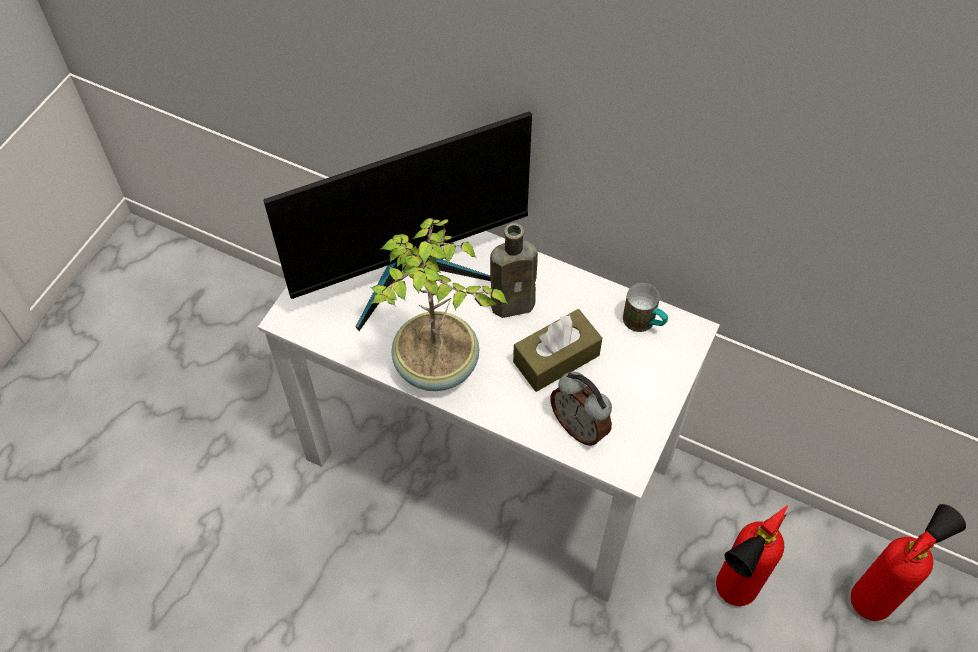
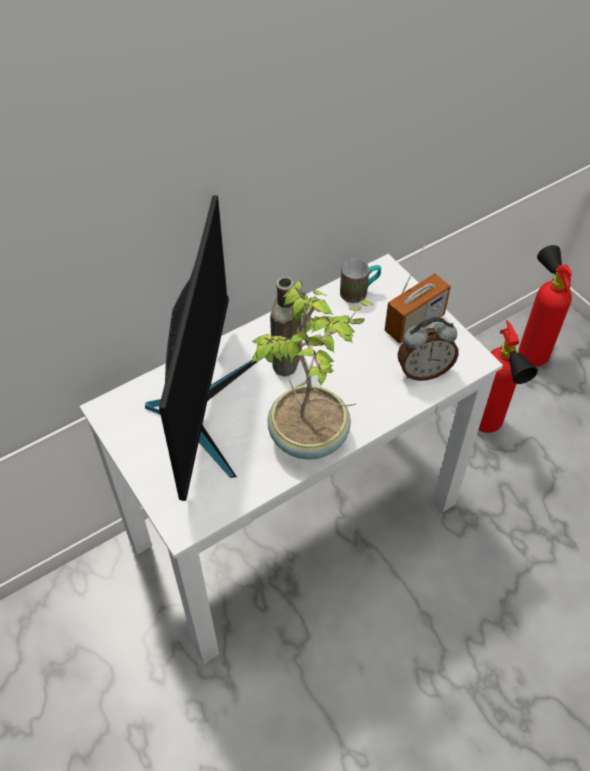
camera: 60 degrees left, 5 degrees down
brown tissue box [513,309,602,392] -> none
none -> radio [385,245,451,344]

